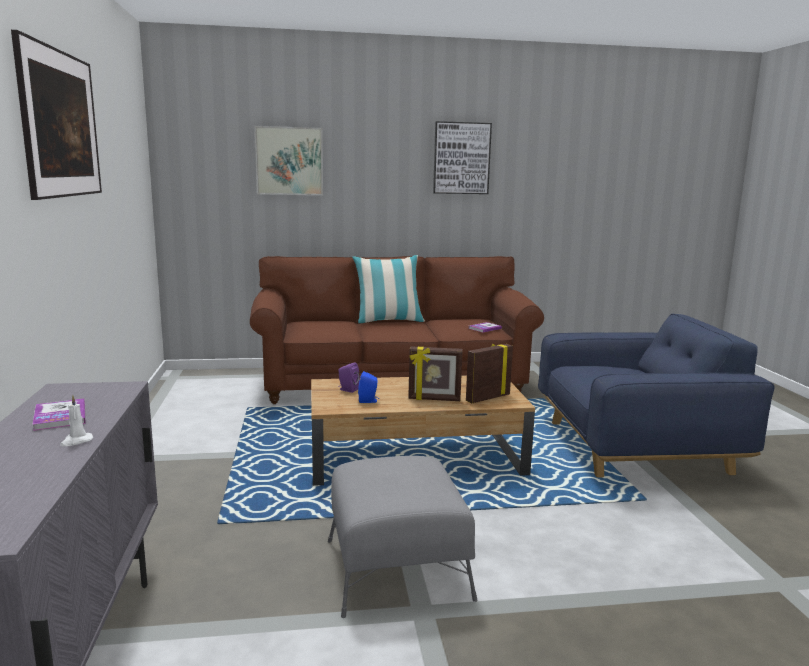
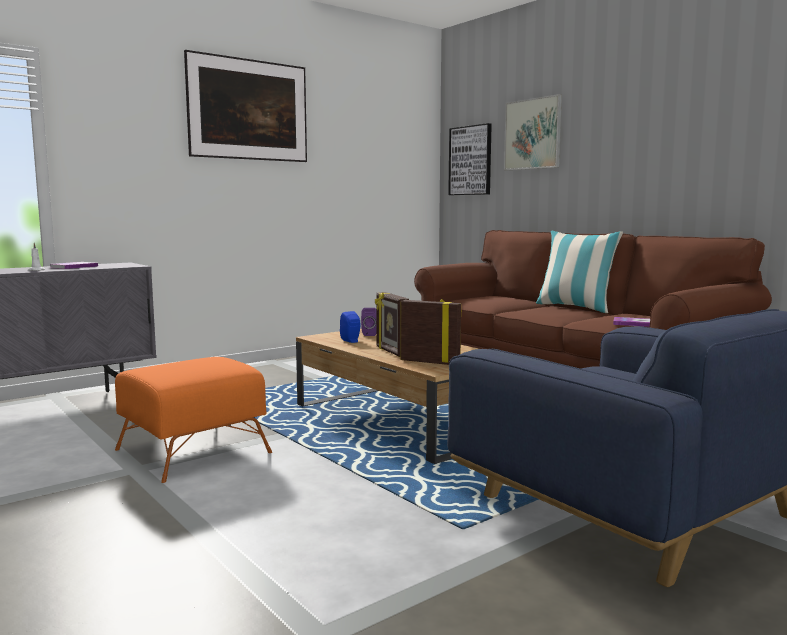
camera: 60 degrees right, 5 degrees down
grey ottoman [328,456,477,618] -> orange ottoman [115,357,272,483]
picture [433,121,492,194] -> picture moved to [448,123,492,195]

